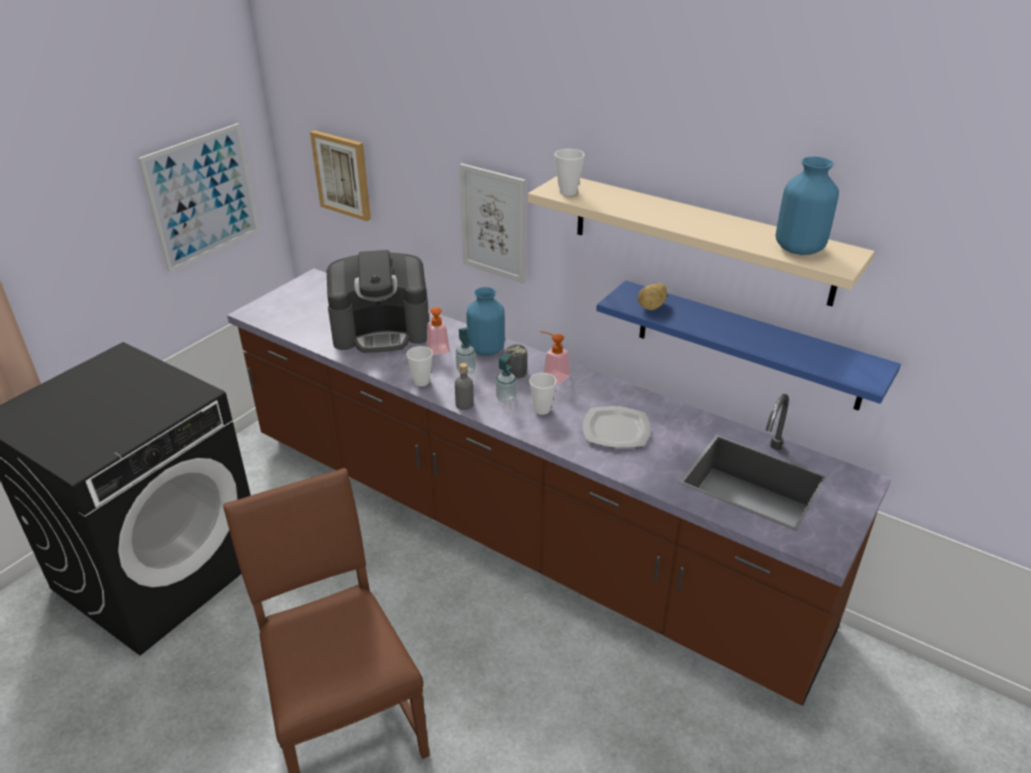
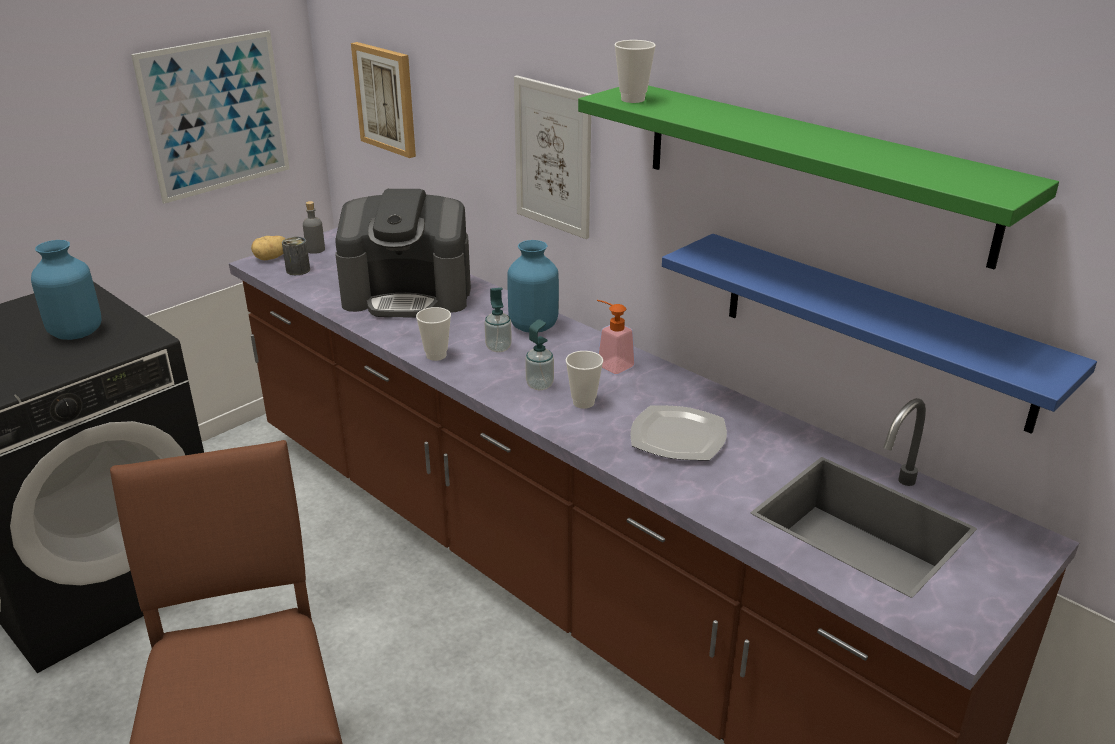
camera: 10 degrees right, 5 degrees down
soap dispenser [427,307,450,356] -> none
grey bottle [455,363,474,410] -> grey bottle moved to [303,201,325,254]
can [506,344,527,379] -> can moved to [282,237,310,275]
beige shelf [528,176,875,306] -> green shelf [578,86,1059,269]
potato [638,283,667,310] -> potato moved to [251,236,286,260]
blue vase [776,157,839,255] -> blue vase moved to [31,240,101,340]

